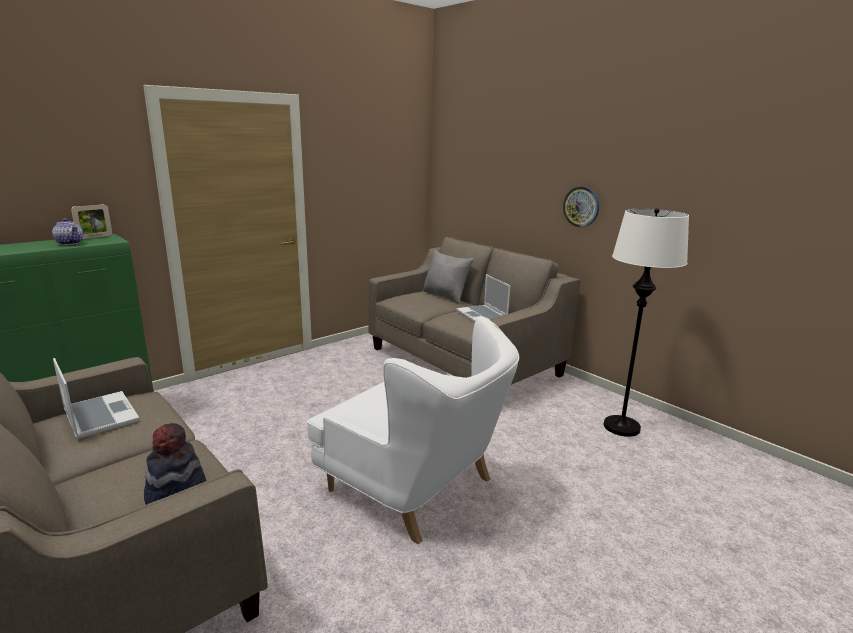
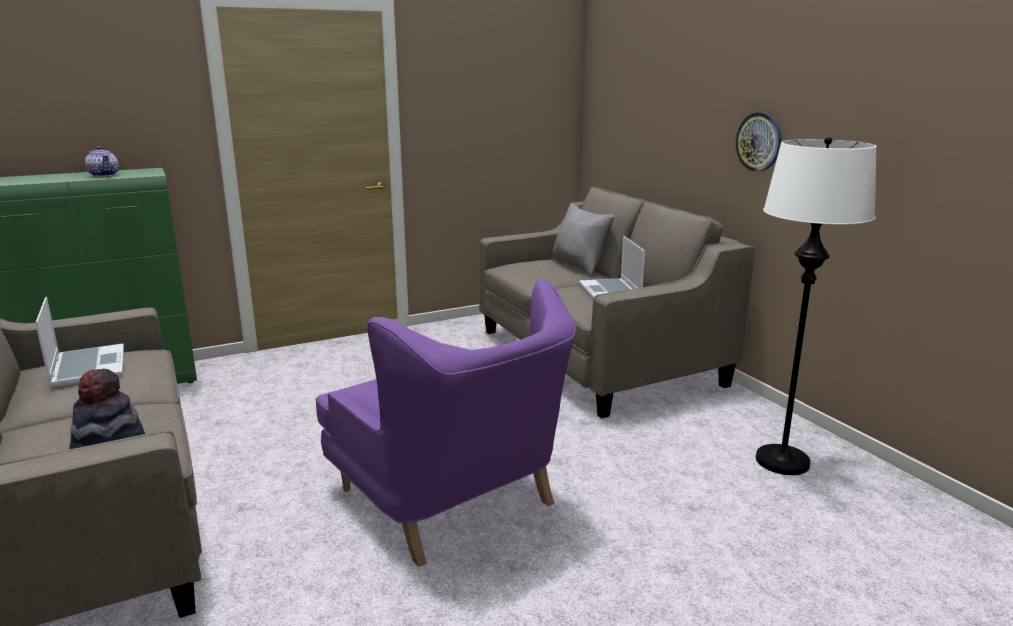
camera: 15 degrees right, 0 degrees up
picture frame [71,204,112,239] -> none
white armchair [307,316,519,545] -> purple armchair [315,279,576,567]

